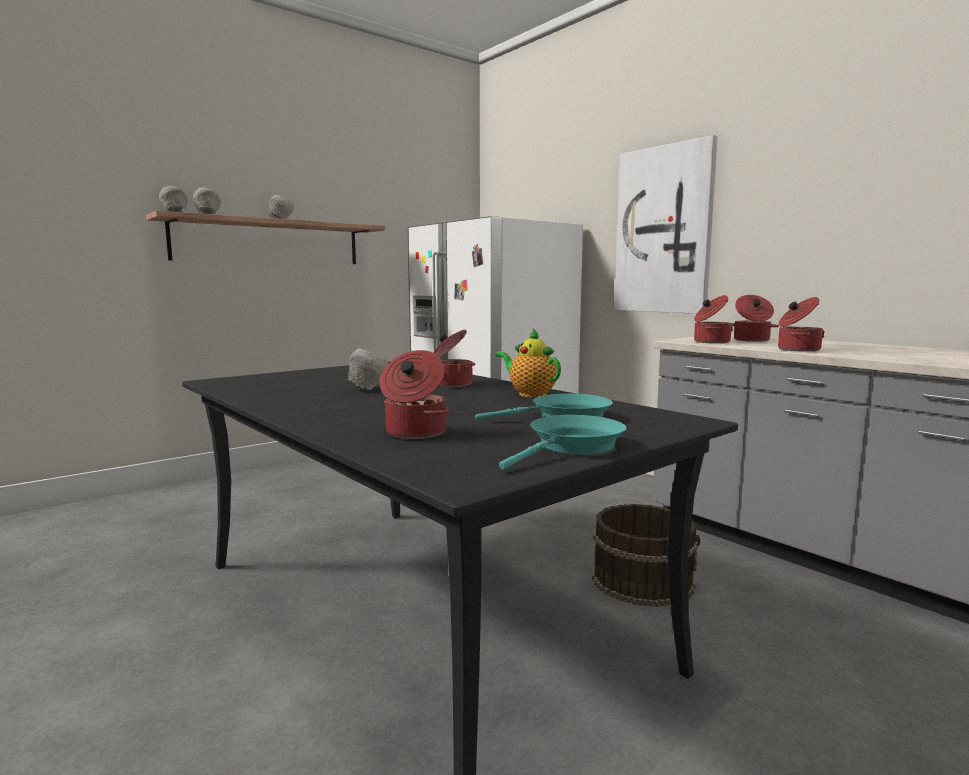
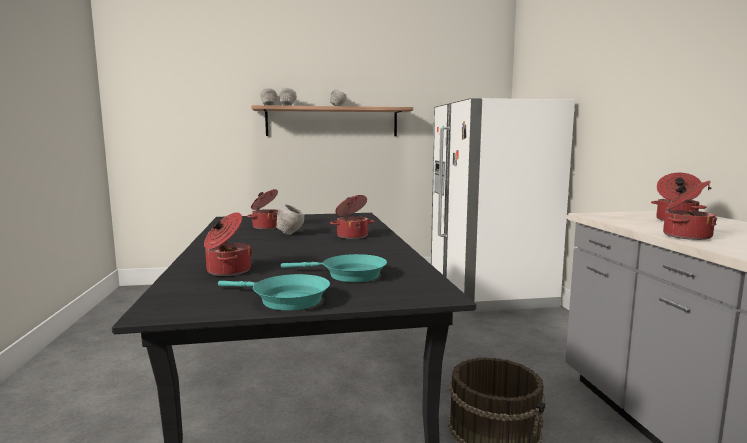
camera: 30 degrees right, 0 degrees up
teapot [495,329,561,397] -> none
turquoise frying pan [499,415,627,470] -> turquoise frying pan turned 45 degrees clockwise [218,274,330,311]
picture [615,135,718,314] -> none
cooking pot [694,295,733,344] -> cooking pot moved to [247,189,278,229]

